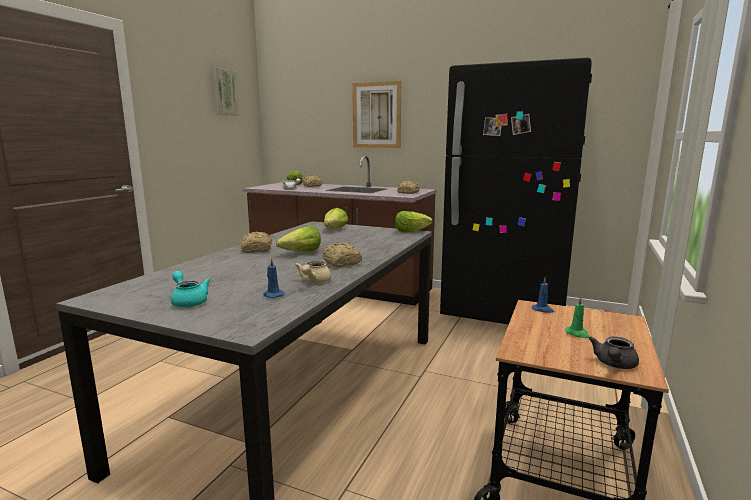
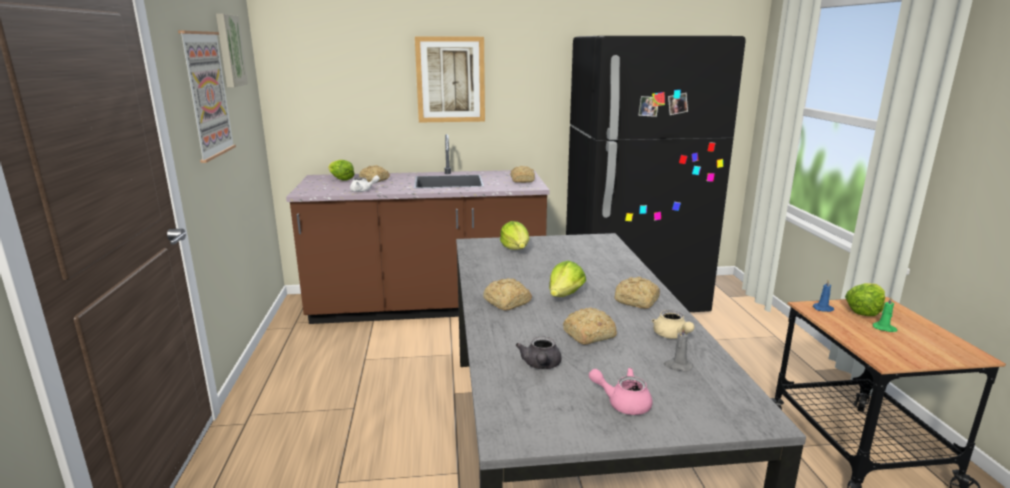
camera: 30 degrees left, 5 degrees up
turquoise teapot [171,271,211,308] -> pink teapot [589,368,653,415]
blue candle [263,258,285,298] -> grey candle [664,326,693,372]
lettuce [395,211,433,233] -> lettuce moved to [845,283,885,316]
grey teapot [589,336,639,369] -> grey teapot moved to [516,337,561,369]
none -> picture [178,31,236,163]
none -> bread [563,308,617,345]

